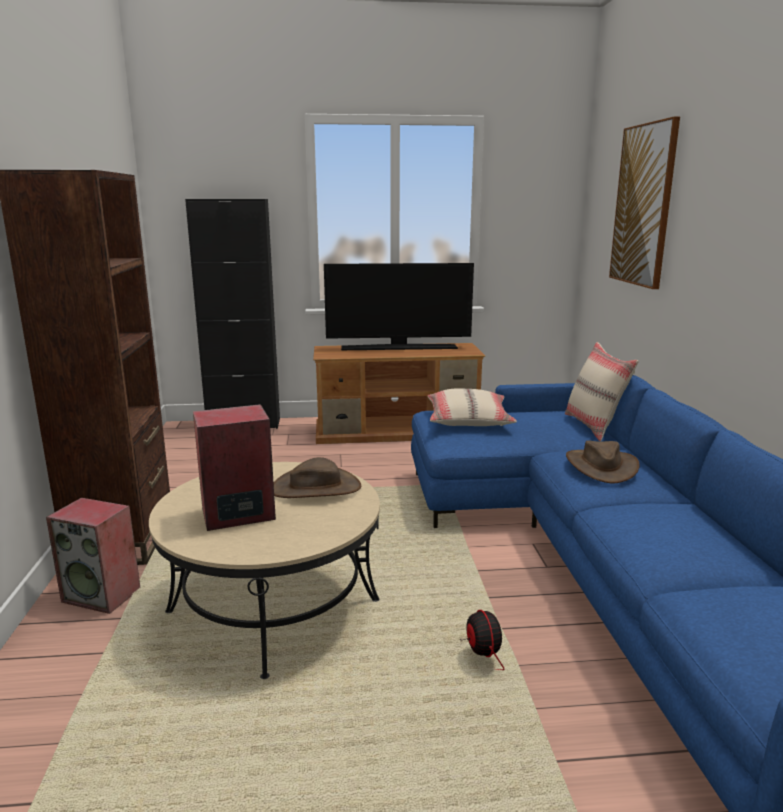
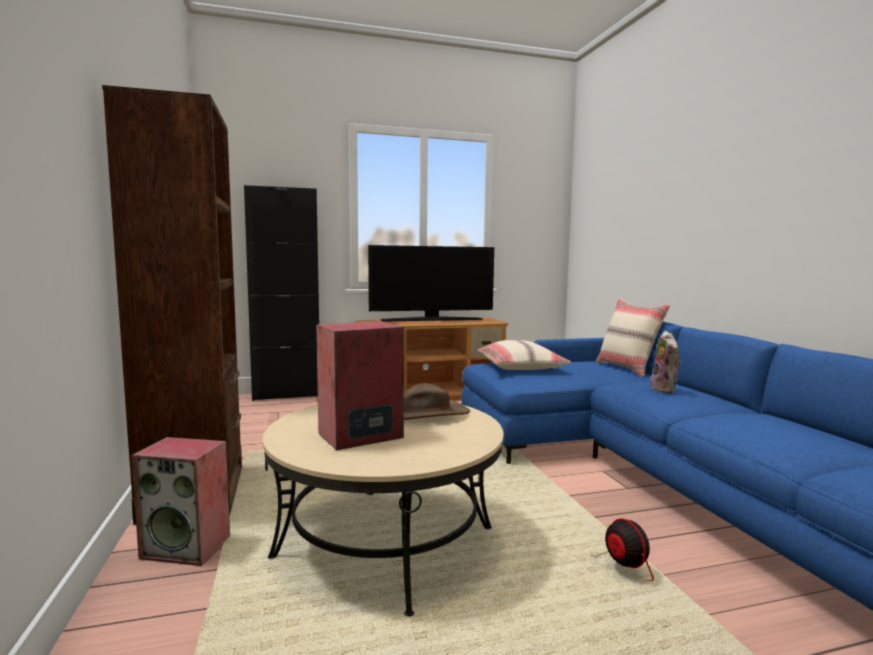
camera: 10 degrees left, 10 degrees down
brown hat [566,441,640,483] -> plush toy [651,331,681,393]
picture [609,117,680,289] -> none

